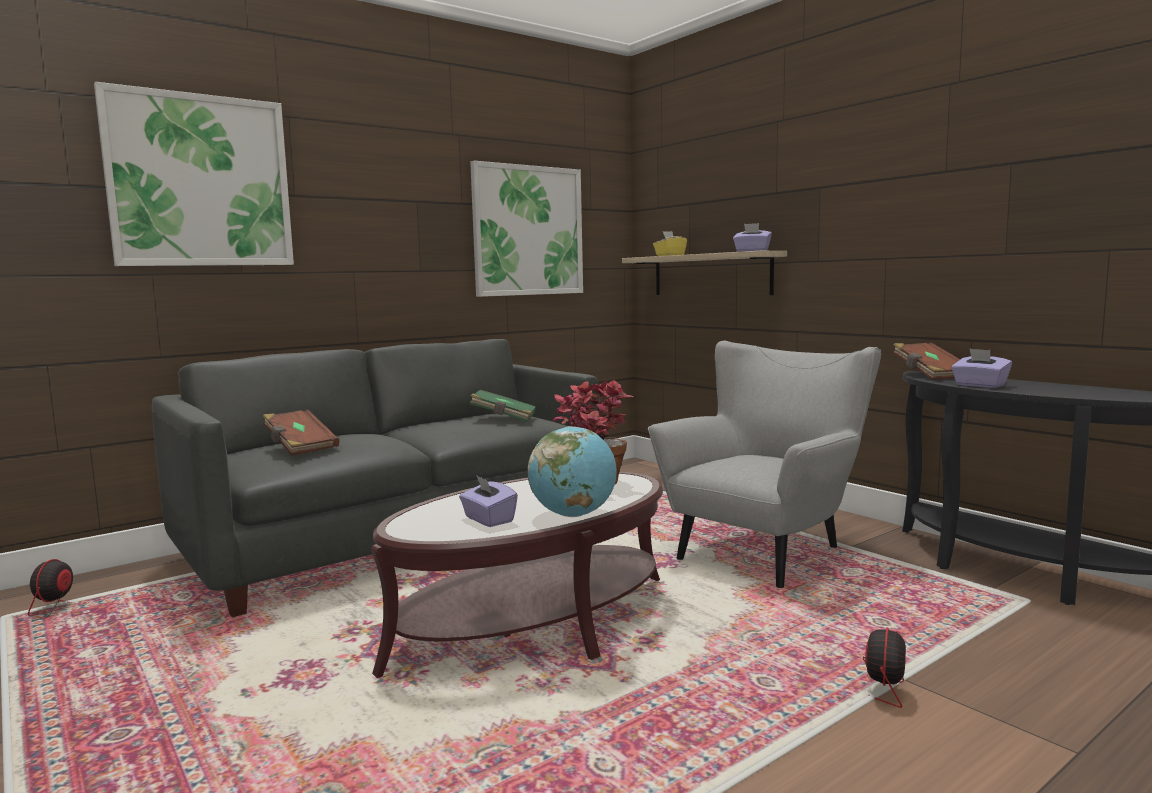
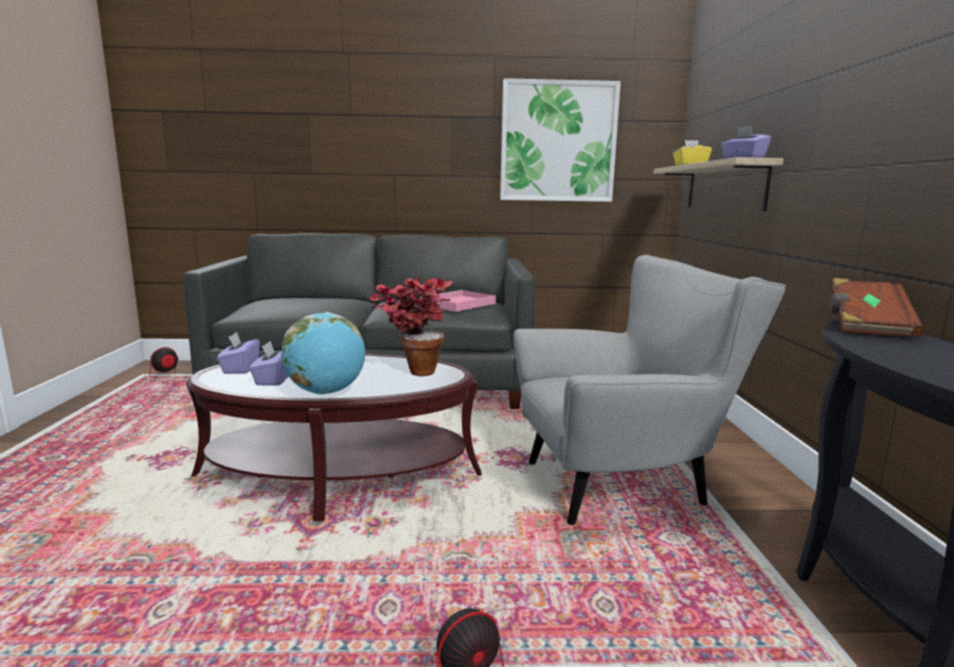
camera: 35 degrees right, 5 degrees up
picture [94,82,294,266] -> none
brown book [263,410,339,456] -> none
green book [469,390,536,422] -> pink tray [420,290,496,312]
purple tissue box [951,348,1012,388] -> purple tissue box moved to [217,332,260,374]

